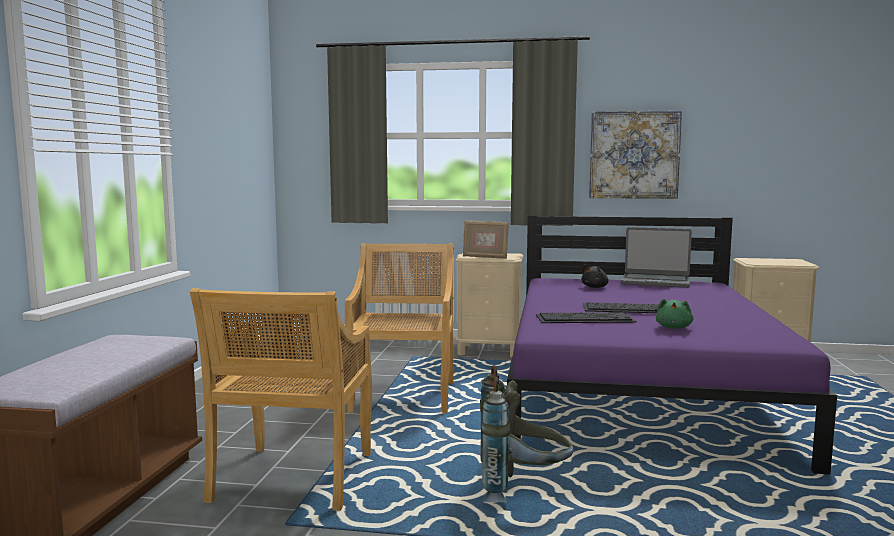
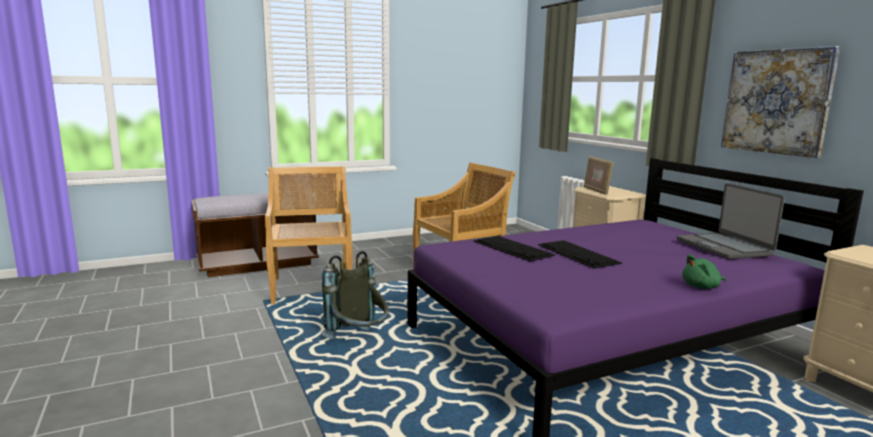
camera: 55 degrees right, 5 degrees up
beige chair [190,288,372,511] -> beige chair turned 105 degrees clockwise [265,166,353,304]
black plush toy [581,264,609,288] -> none
green plush toy [656,299,693,329] -> green plush toy moved to [682,254,726,289]

